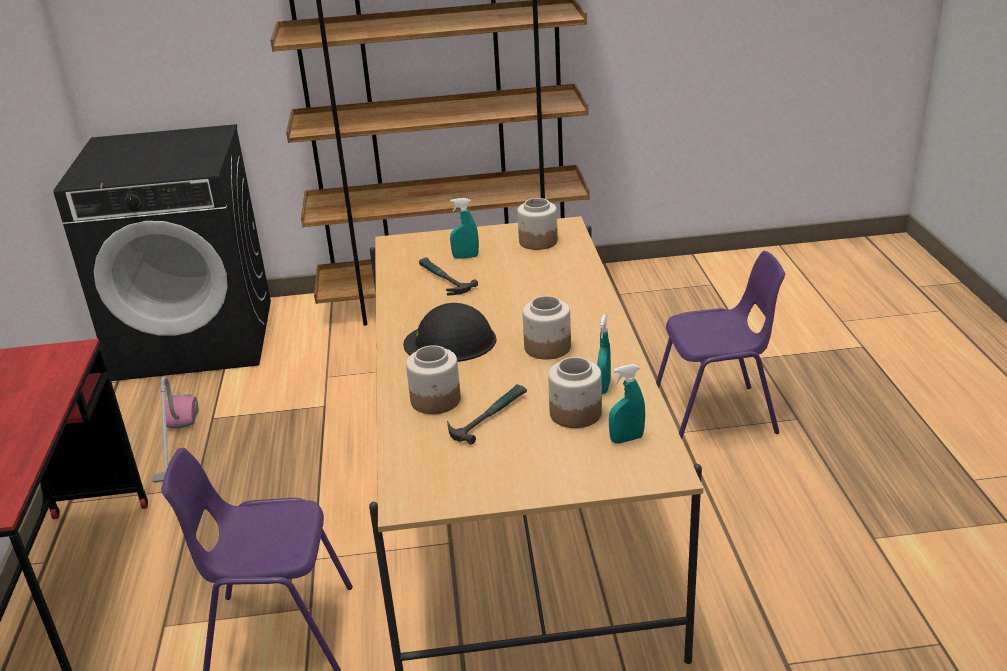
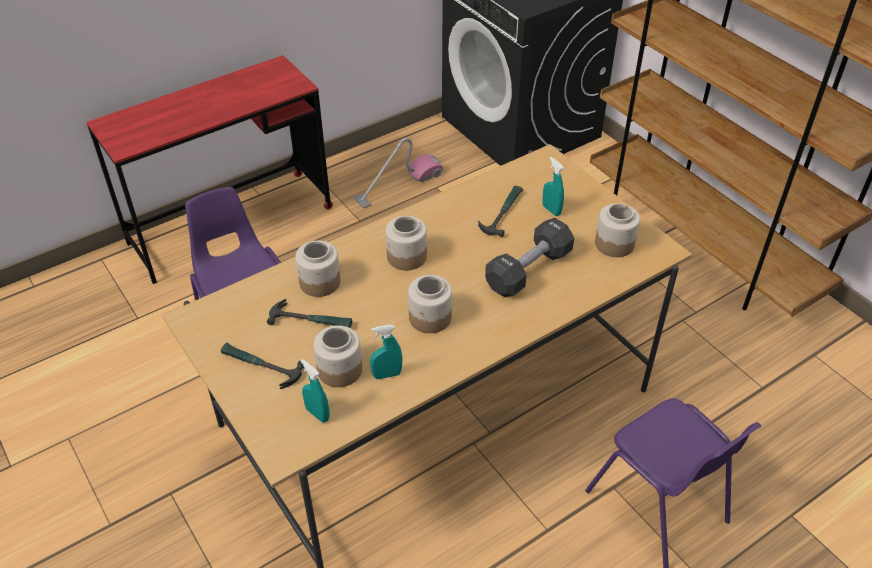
camera: 60 degrees right, 15 degrees up
black hard hat [403,303,496,362] -> jar [386,216,427,271]
none -> hammer [221,343,305,389]
none -> black dumbbell [485,218,574,297]

